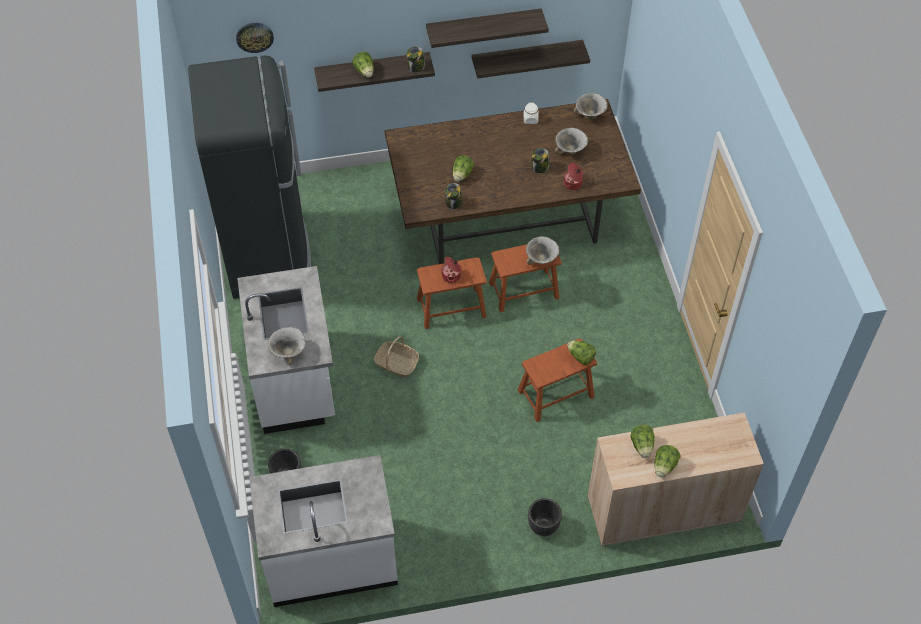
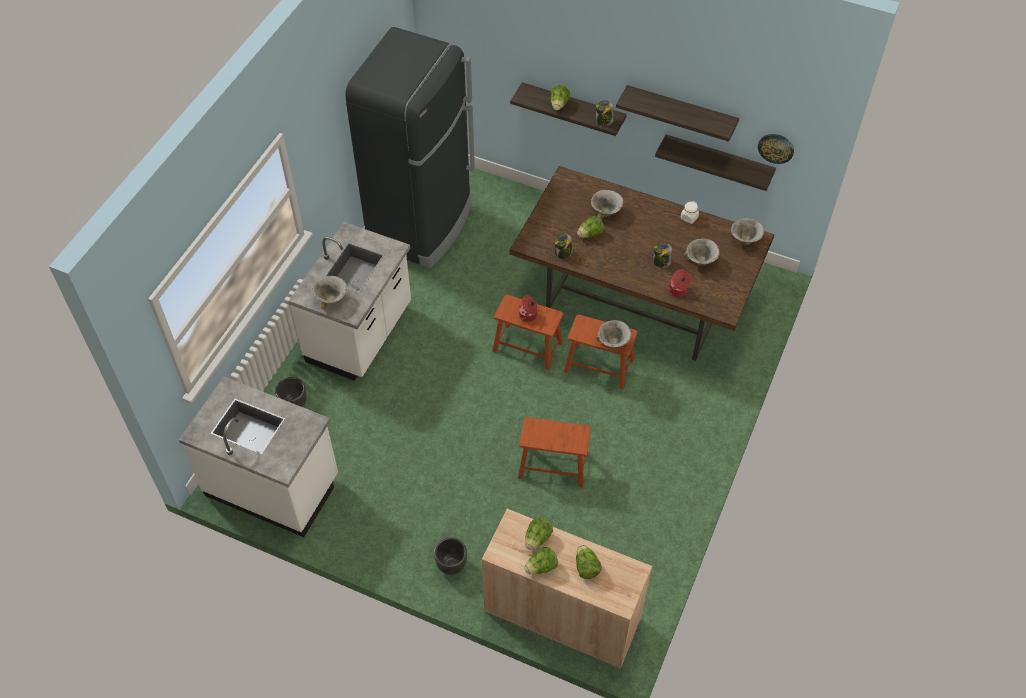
camera: 35 degrees right, 0 degrees up
wall clock [236,23,274,53] -> wall clock moved to [758,134,794,164]
basket [374,337,419,378] -> none
lettuce [567,340,596,365] -> lettuce moved to [576,545,602,579]
none -> bowl [591,190,623,220]

